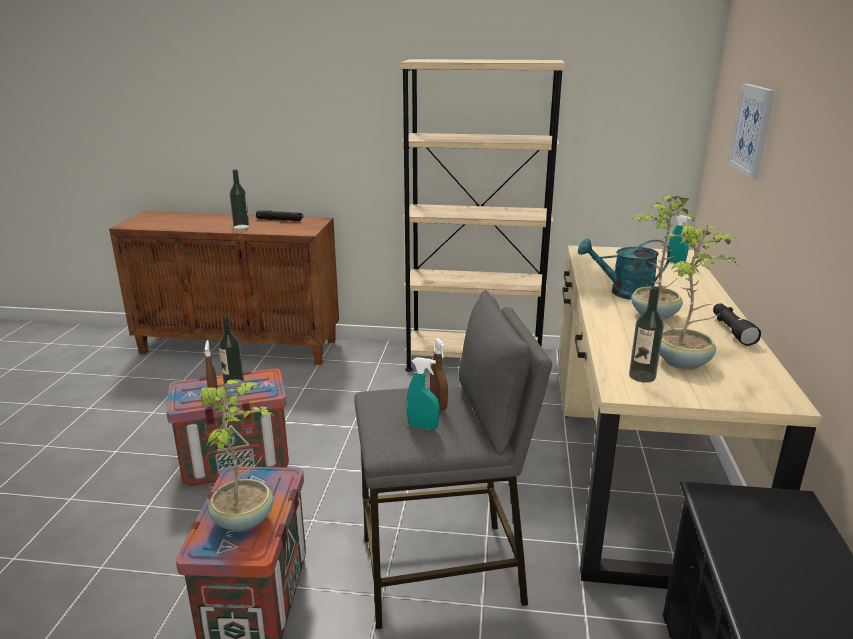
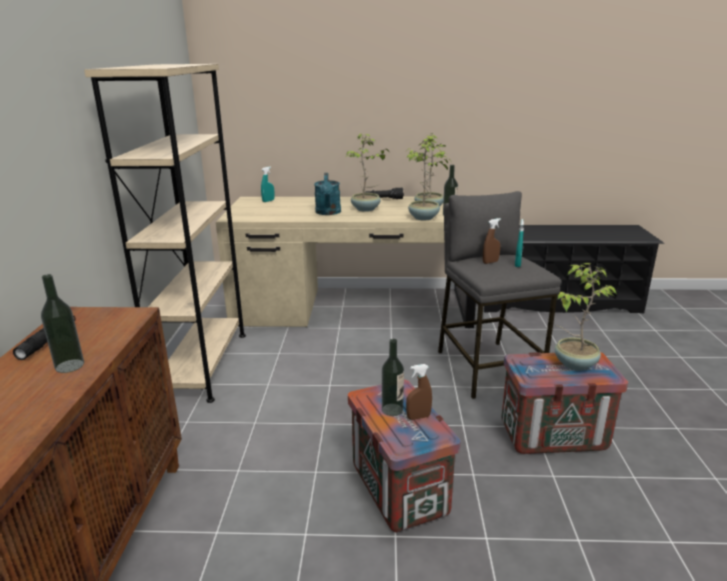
camera: 95 degrees left, 0 degrees up
picture [728,84,776,179] -> none
none -> potted plant [407,139,451,220]

